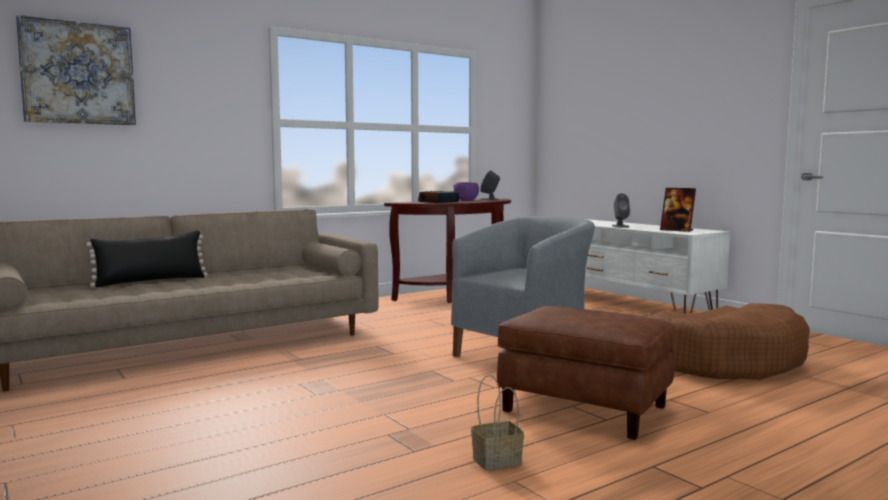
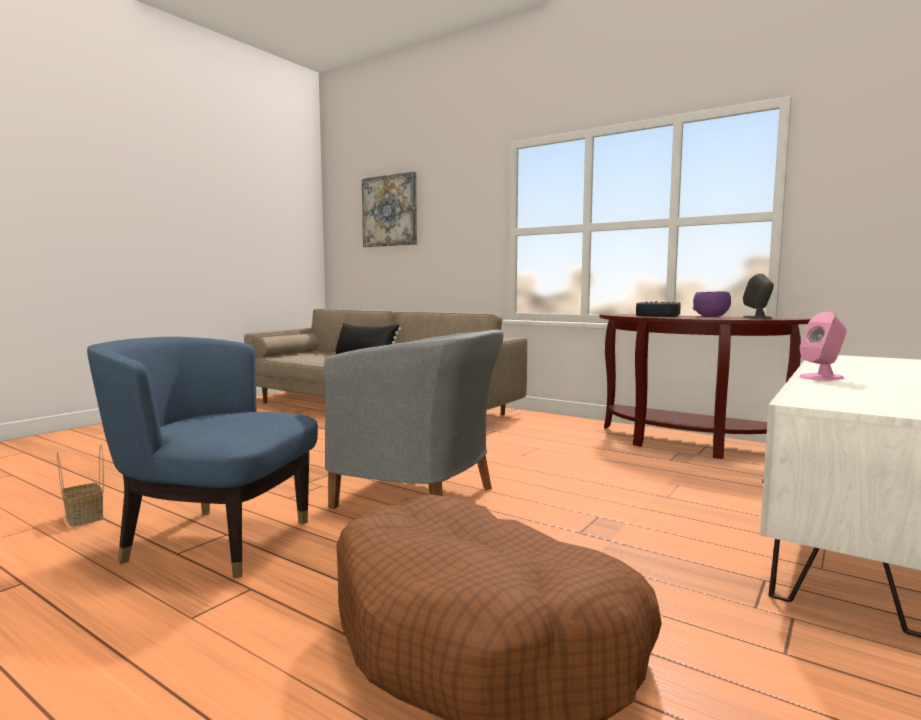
camera: 70 degrees right, 0 degrees up
brown ottoman [497,306,675,440] -> blue armchair [87,337,318,578]
grey speaker [612,193,630,228] -> pink speaker [799,312,846,381]
picture frame [660,188,696,232] -> none

